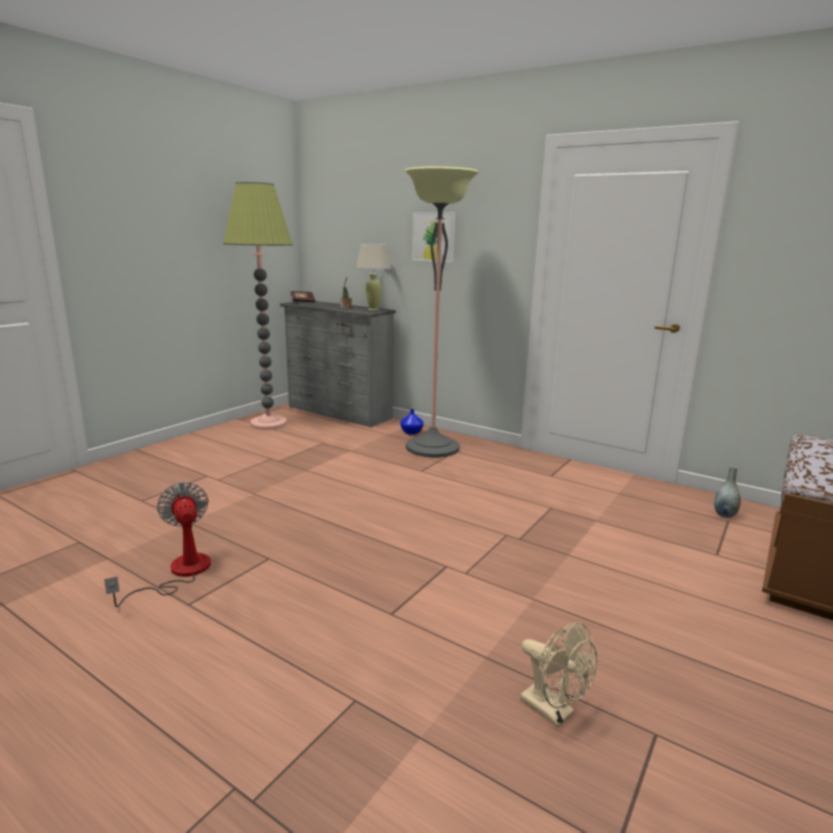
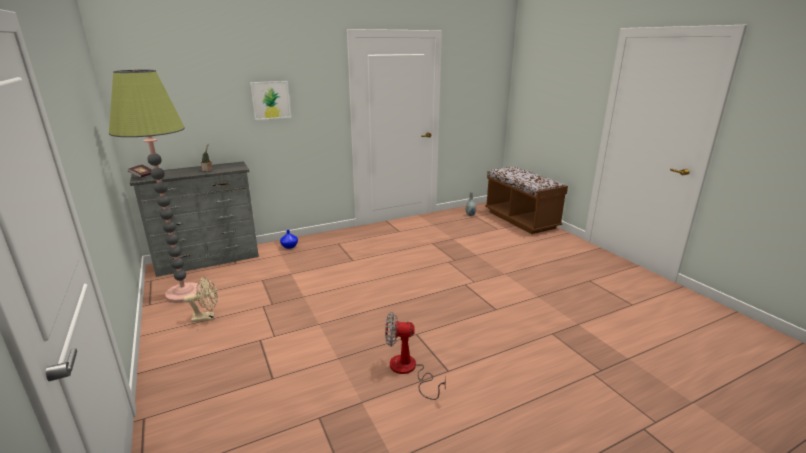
camera: 60 degrees left, 5 degrees up
beige table lamp [356,244,391,310] -> none
floor lamp [405,167,478,458] -> none
beige fan [520,622,597,727] -> beige fan moved to [183,277,218,322]

